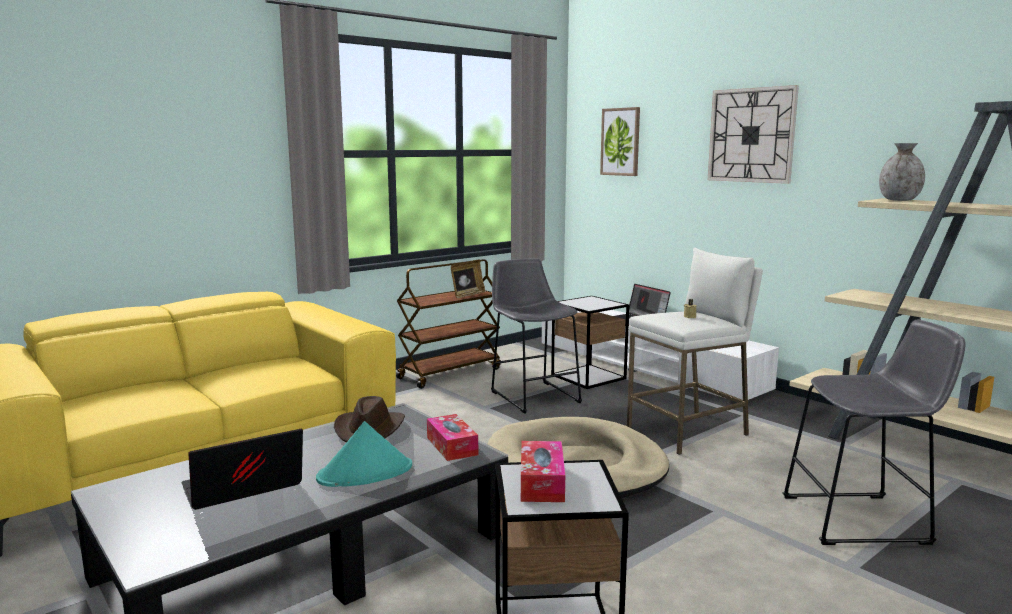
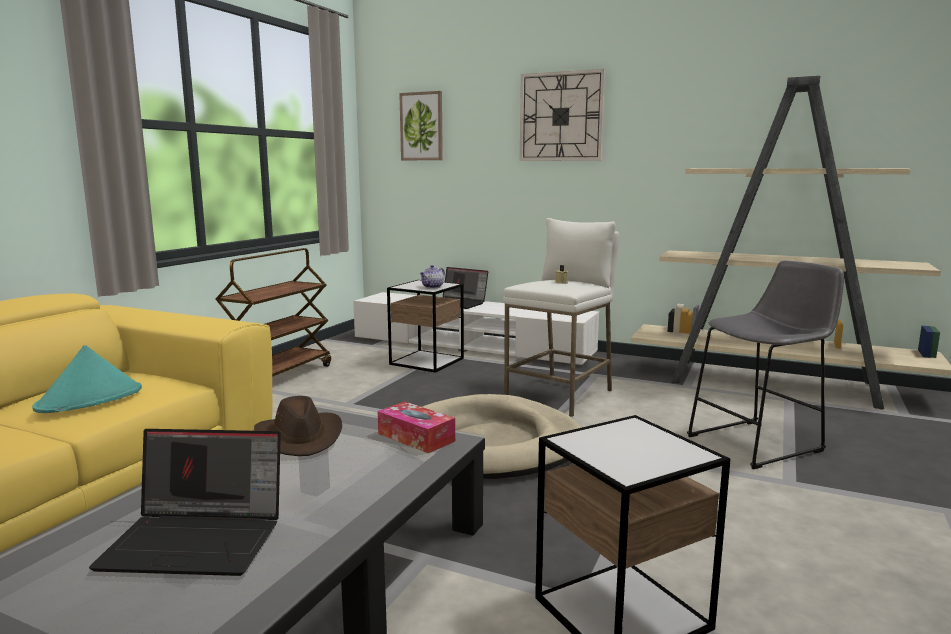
camera: 25 degrees left, 0 degrees up
laptop [182,429,303,510] -> laptop turned 120 degrees counterclockwise [89,429,281,576]
turquoise hat [316,421,412,487] -> turquoise hat moved to [32,345,142,413]
picture frame [451,259,486,298] -> none
grey stool [491,258,582,414] -> none
tissue box [521,441,565,502] -> none
grey vase [879,143,925,201] -> none
none -> teapot [420,265,445,289]

